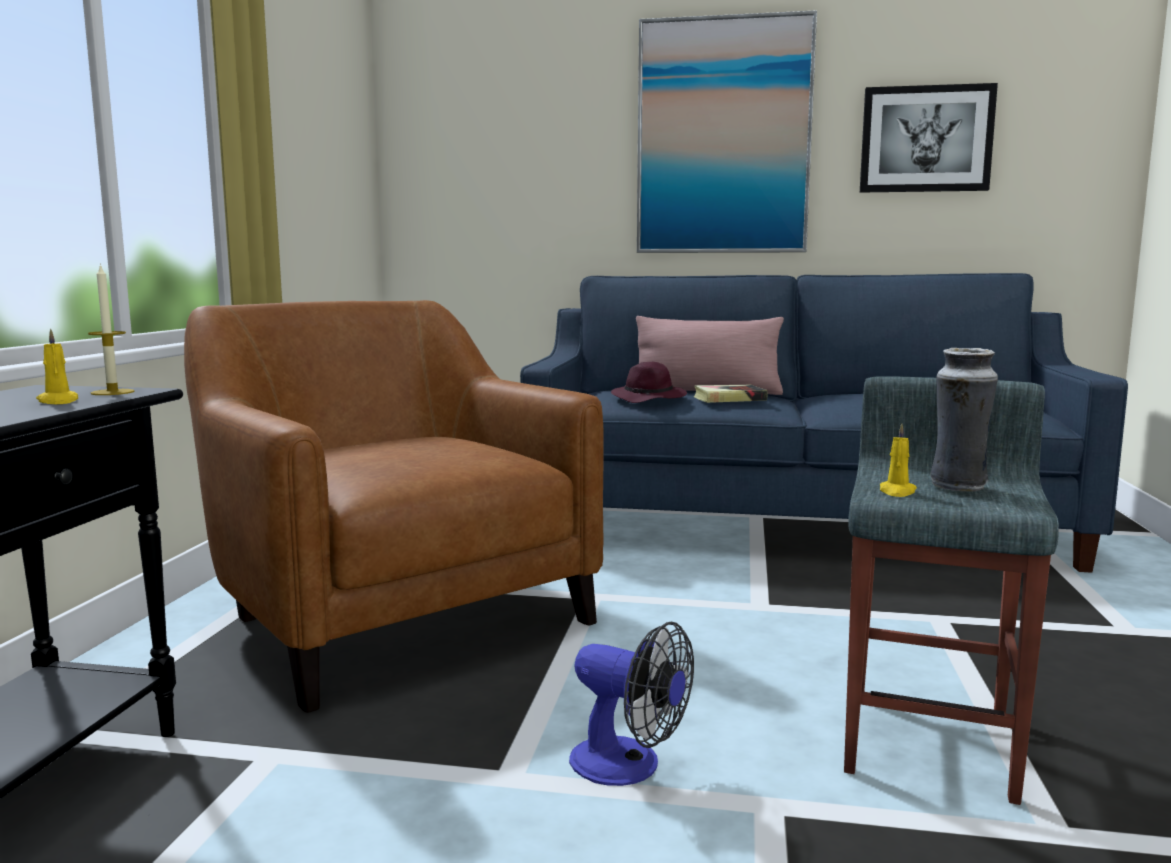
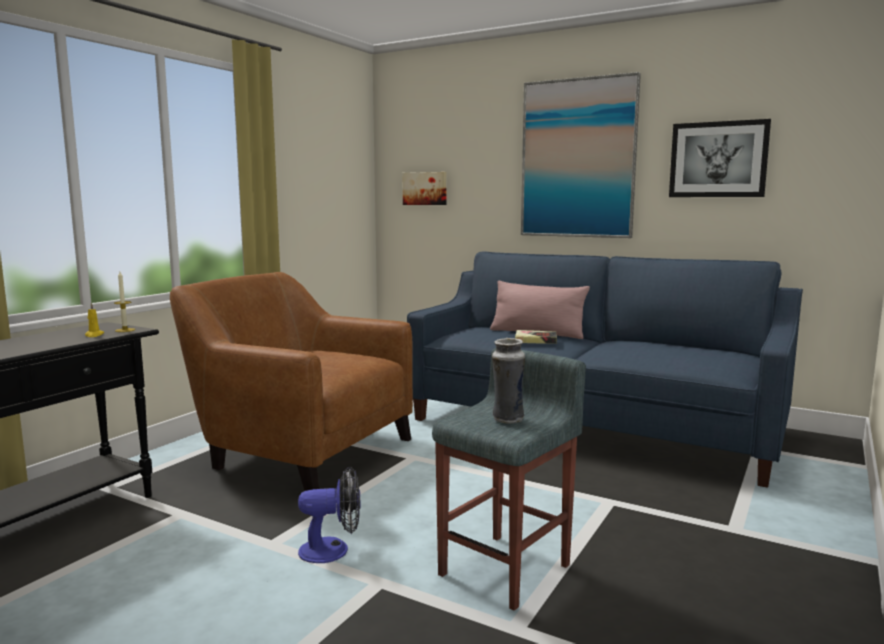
camera: 20 degrees right, 0 degrees up
brown armchair [184,300,604,713] -> brown armchair turned 45 degrees counterclockwise [170,272,413,491]
fan [569,622,694,786] -> fan turned 60 degrees counterclockwise [298,467,361,563]
purple hat [611,362,687,403] -> none
yellow candle [880,424,917,497] -> none
none -> picture [402,172,446,205]

